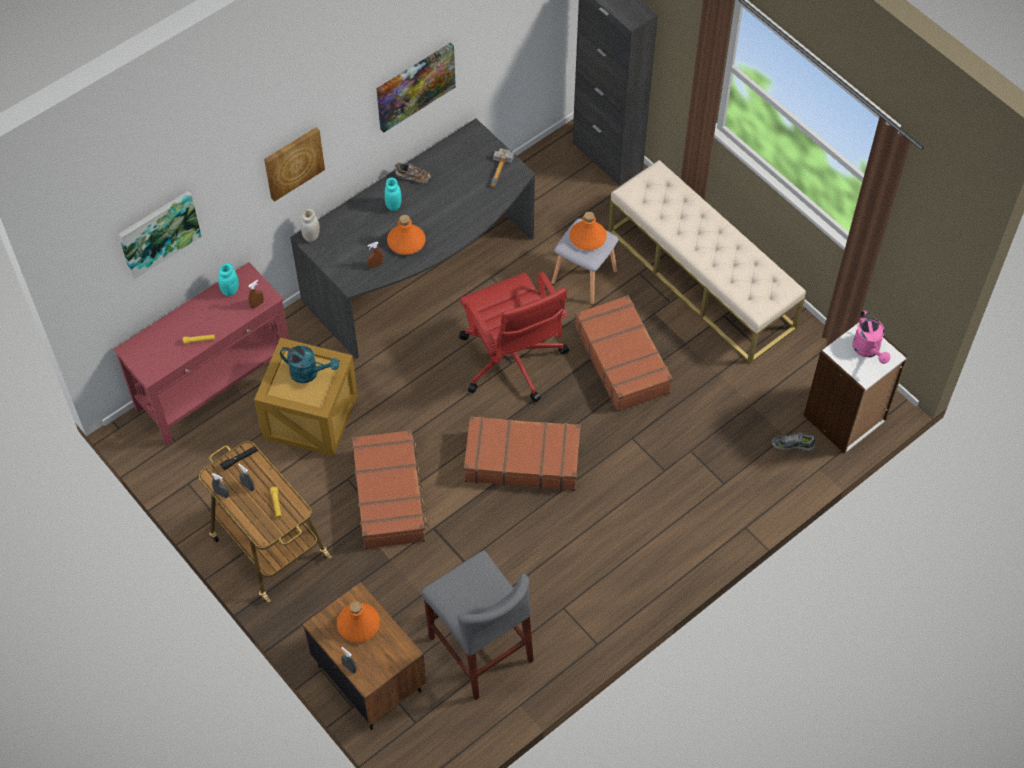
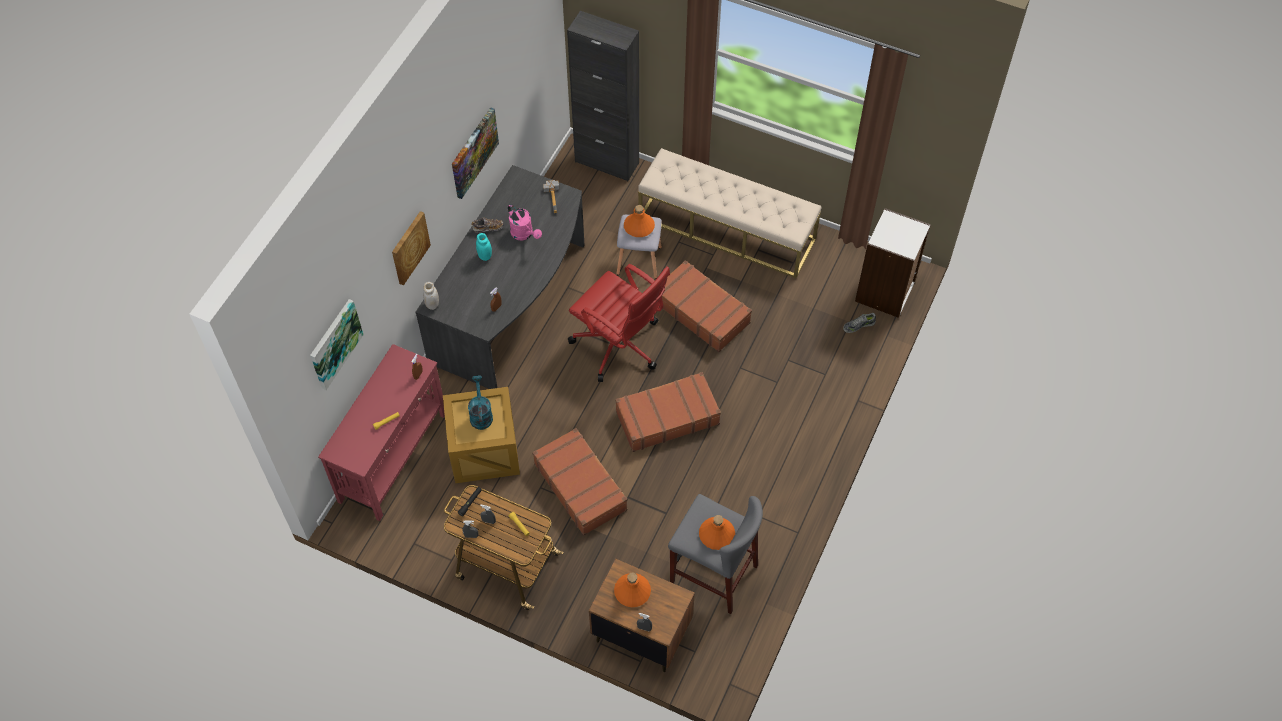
camera: 25 degrees left, 0 degrees up
turquoise jar [218,263,239,296] -> none
turquoise watering can [280,346,339,383] -> turquoise watering can turned 90 degrees counterclockwise [468,375,493,430]
orange bottle [387,215,426,255] -> orange bottle moved to [699,515,735,550]
pink watering can [852,310,891,364] -> pink watering can moved to [508,204,542,241]

